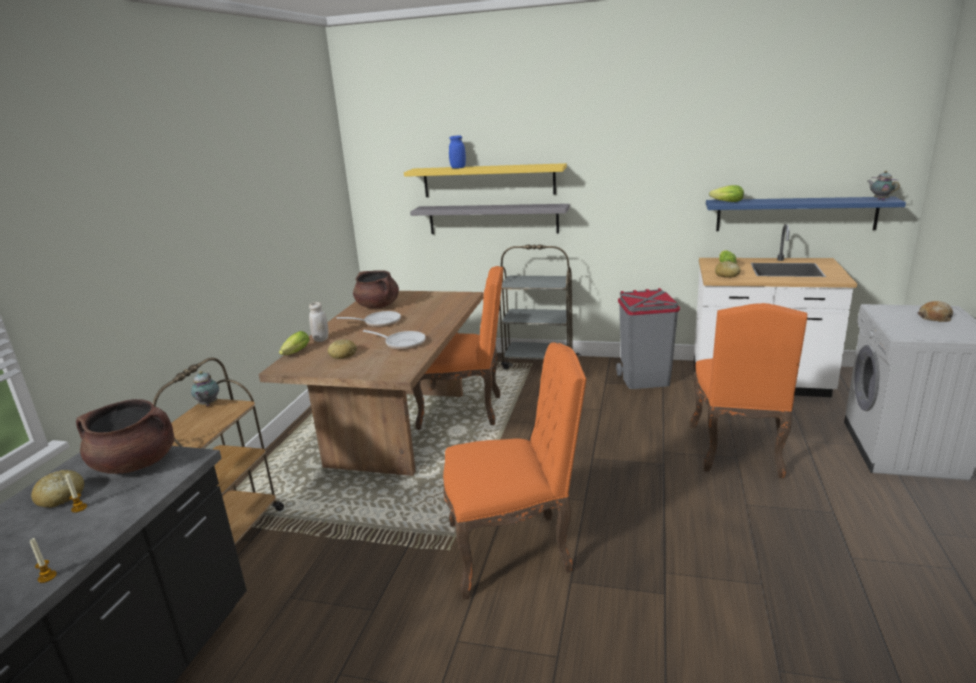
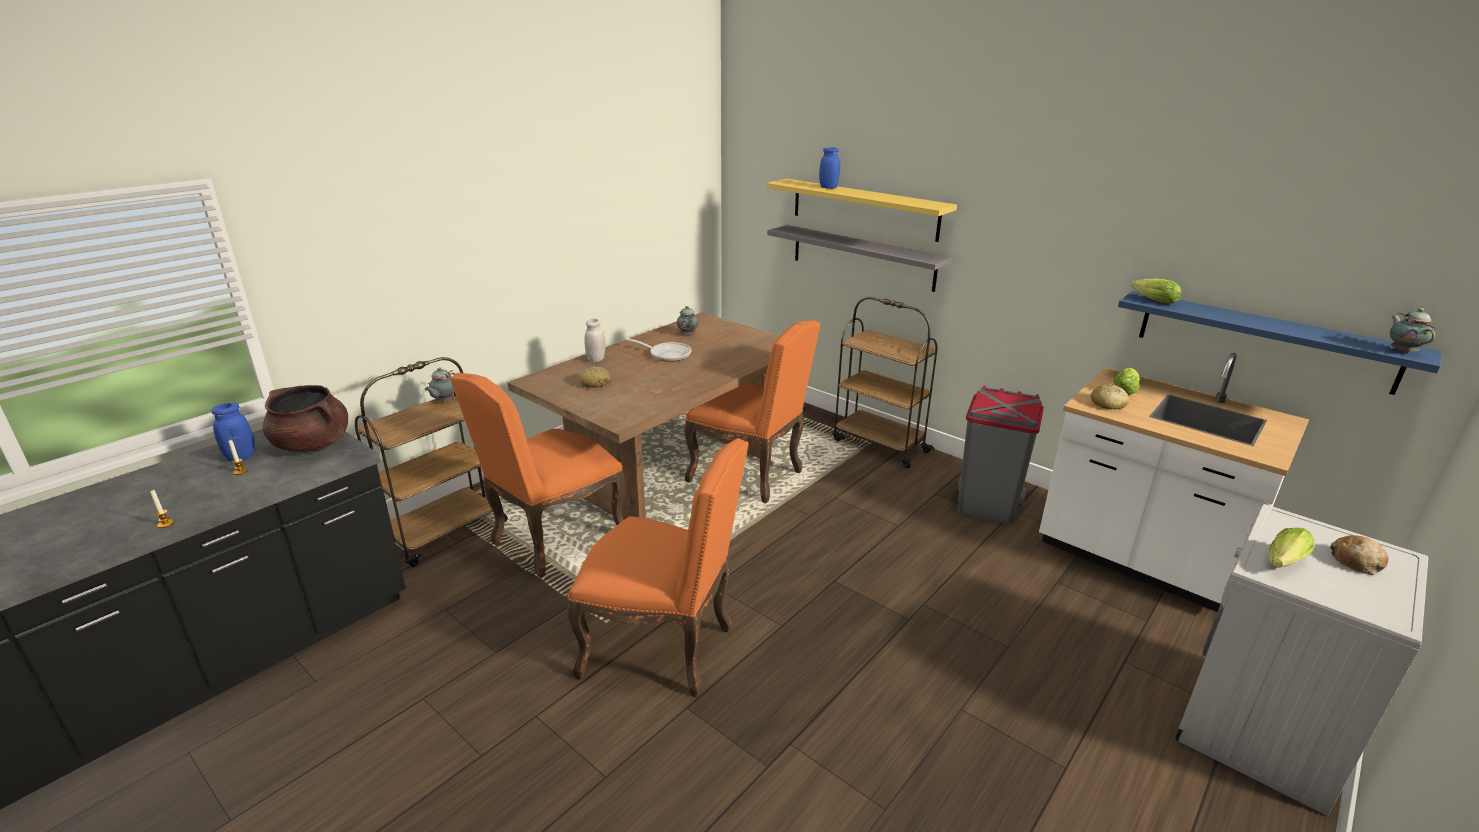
camera: 25 degrees right, 5 degrees up
bread [31,470,84,508] -> blue jar [212,403,255,461]
lettuce [279,331,310,355] -> lettuce moved to [1268,528,1315,568]
brown cooking pot [353,271,399,309] -> teapot [677,306,698,336]
frying pan [363,330,425,350] -> none
grey cart [499,245,581,370] -> brown cart [832,297,937,469]
orange chair [691,303,808,478] -> orange chair moved to [450,373,625,578]

